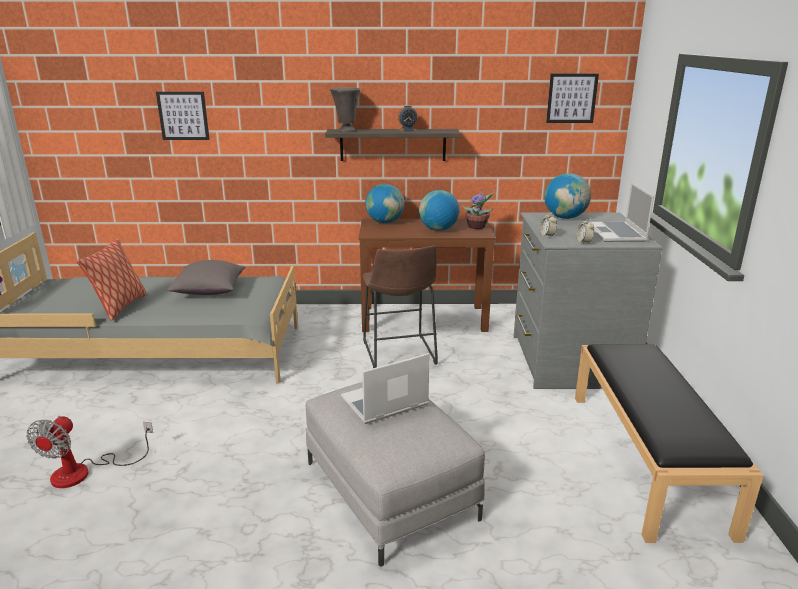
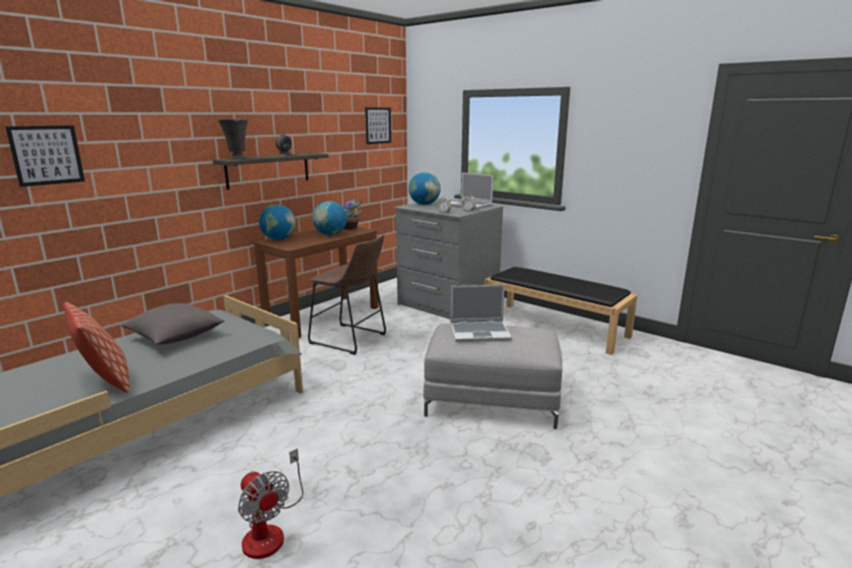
camera: 50 degrees left, 5 degrees down
laptop [341,353,430,424] -> laptop turned 105 degrees counterclockwise [450,285,512,342]

